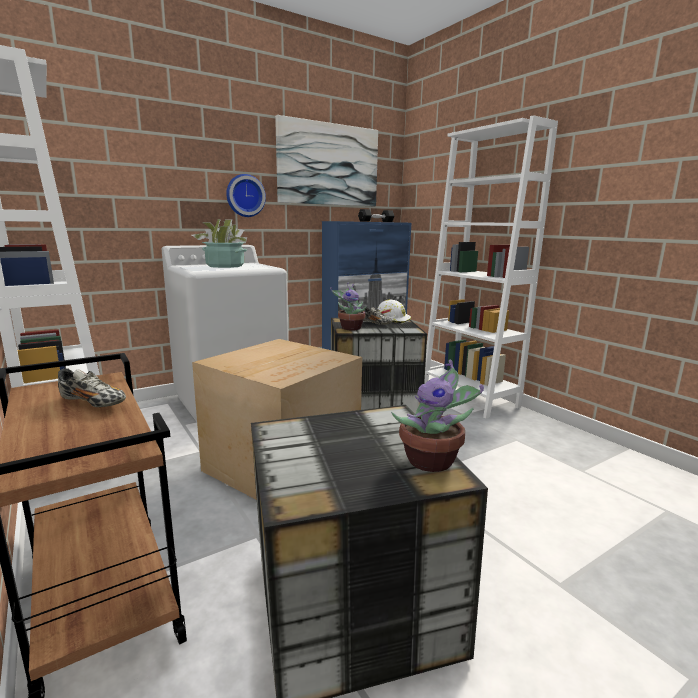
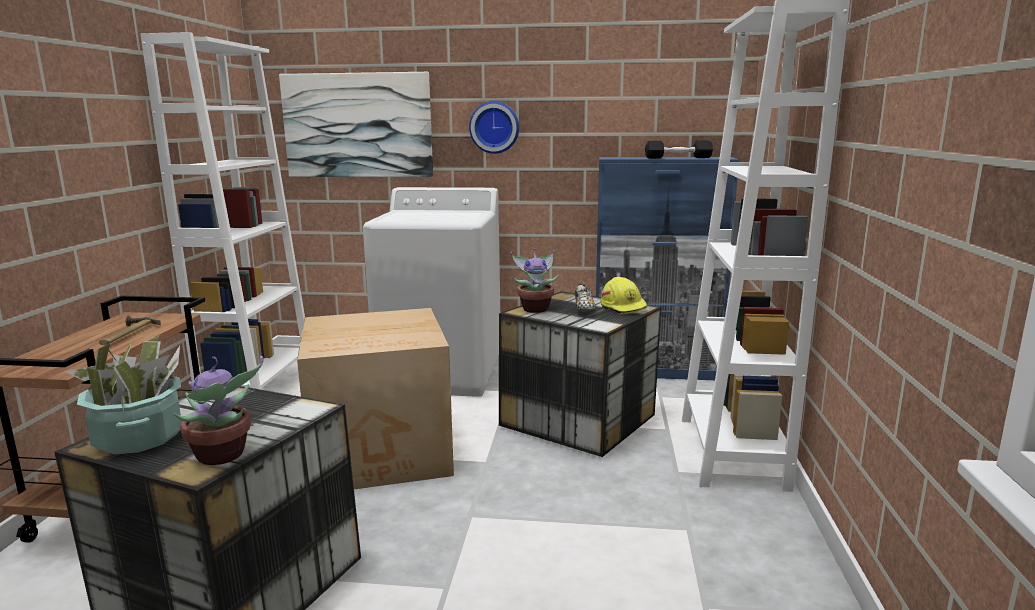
camera: 40 degrees right, 0 degrees up
shoe [58,368,126,407] -> hammer [99,315,161,345]
potted plant [192,219,247,268] -> potted plant moved to [65,336,182,455]
picture [275,115,378,206] -> picture moved to [279,72,433,177]
white hard hat [377,300,411,324] -> yellow hard hat [600,277,647,314]

